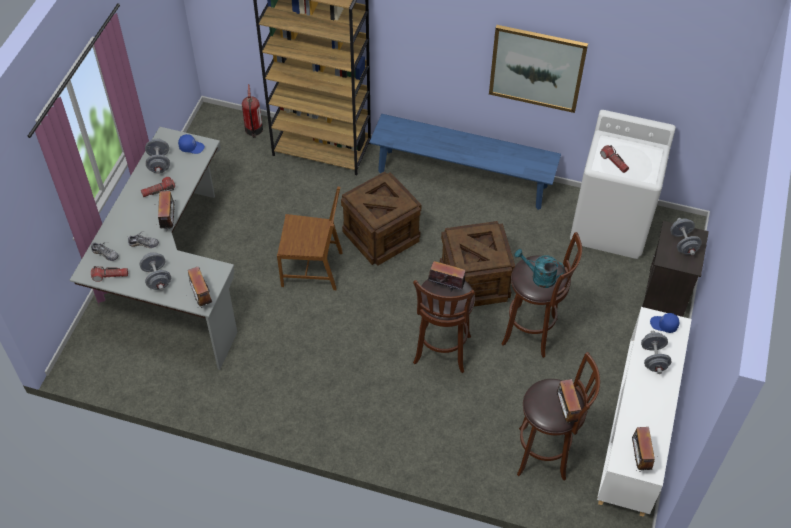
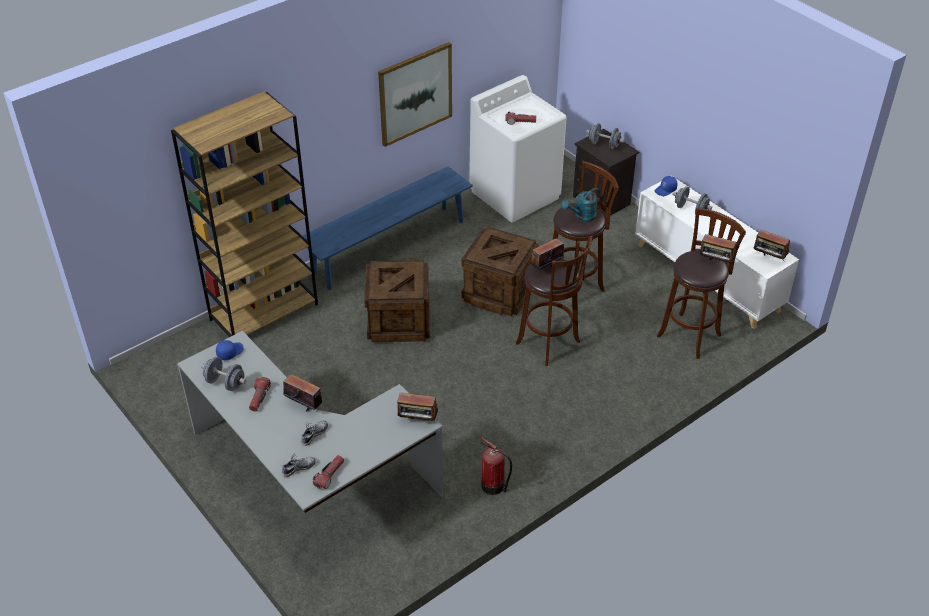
camera: 55 degrees left, 10 degrees down
grey dumbbell [140,252,171,290] -> none
fire extinguisher [242,84,263,138] -> fire extinguisher moved to [480,438,512,495]
brown chair [277,187,343,290] -> none

